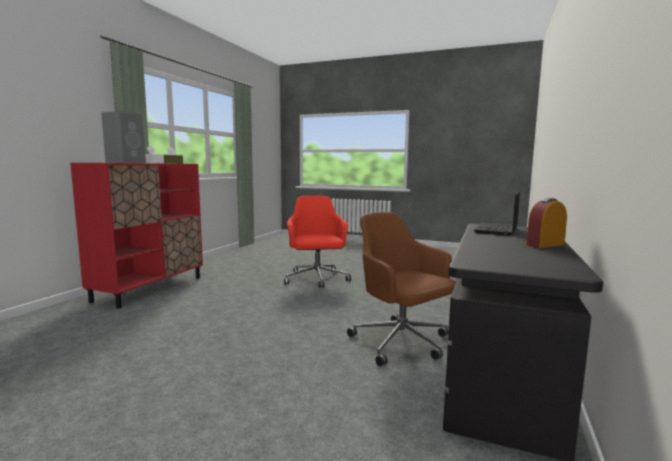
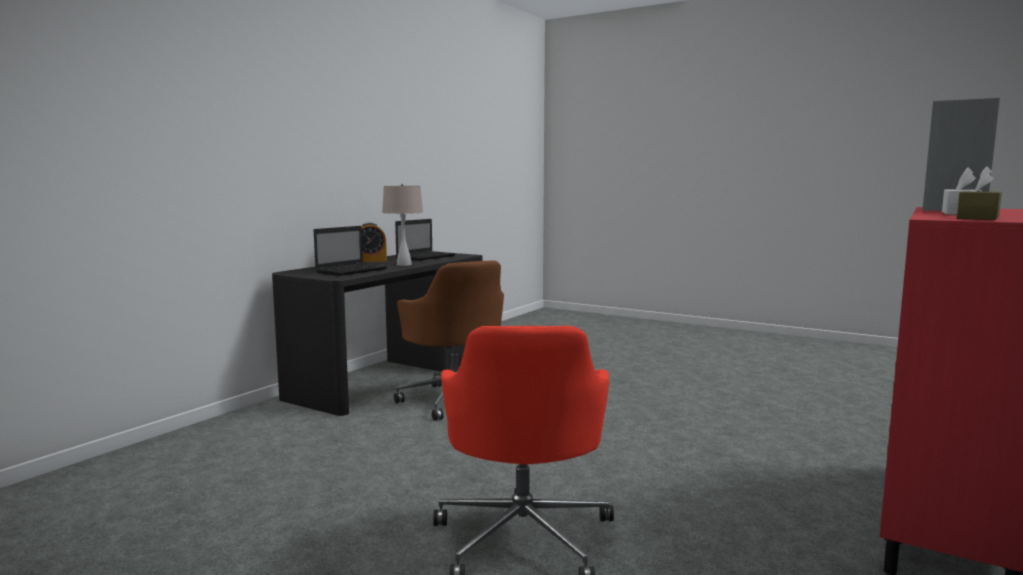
camera: 170 degrees left, 0 degrees up
none -> beige table lamp [382,184,423,266]
none -> laptop [395,219,456,261]

